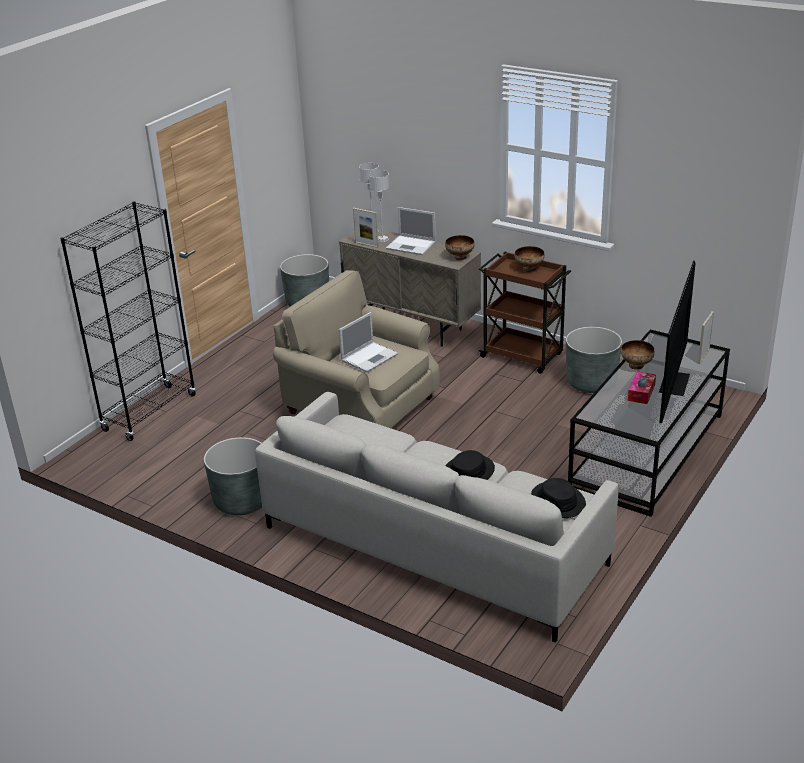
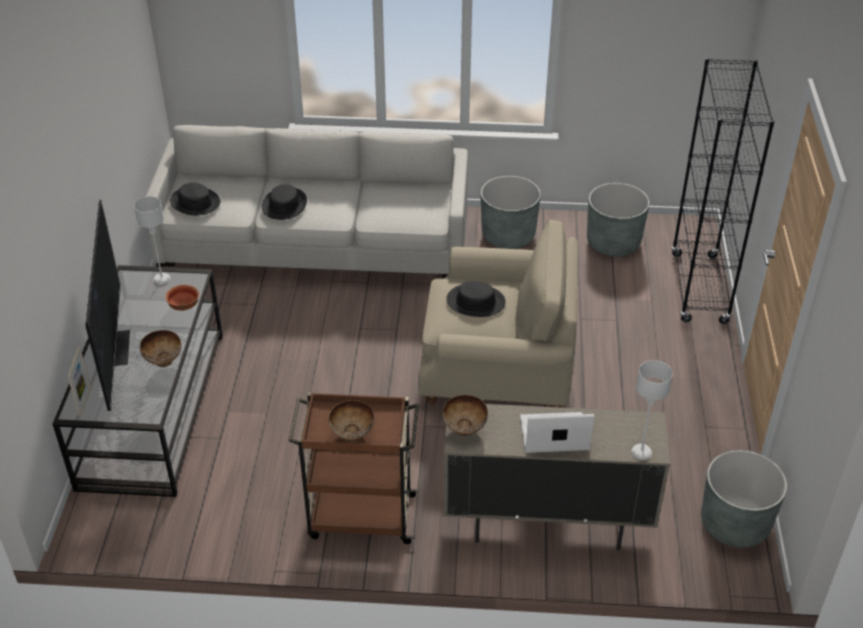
camera: 150 degrees right, 10 degrees up
laptop [339,312,398,372] -> black hat [446,281,506,317]
picture frame [353,208,379,248] -> none
grey table lamp [369,170,389,242] -> grey table lamp moved to [134,196,171,285]
grey planter [566,327,622,393] -> grey planter moved to [587,183,649,257]
tissue box [628,371,656,404] -> none
none -> bowl [165,285,199,311]

